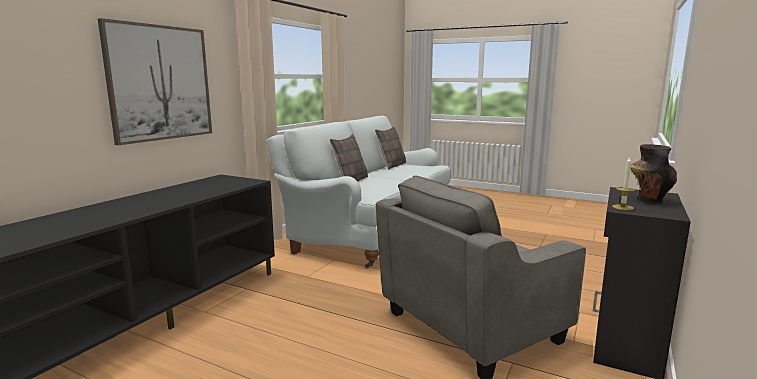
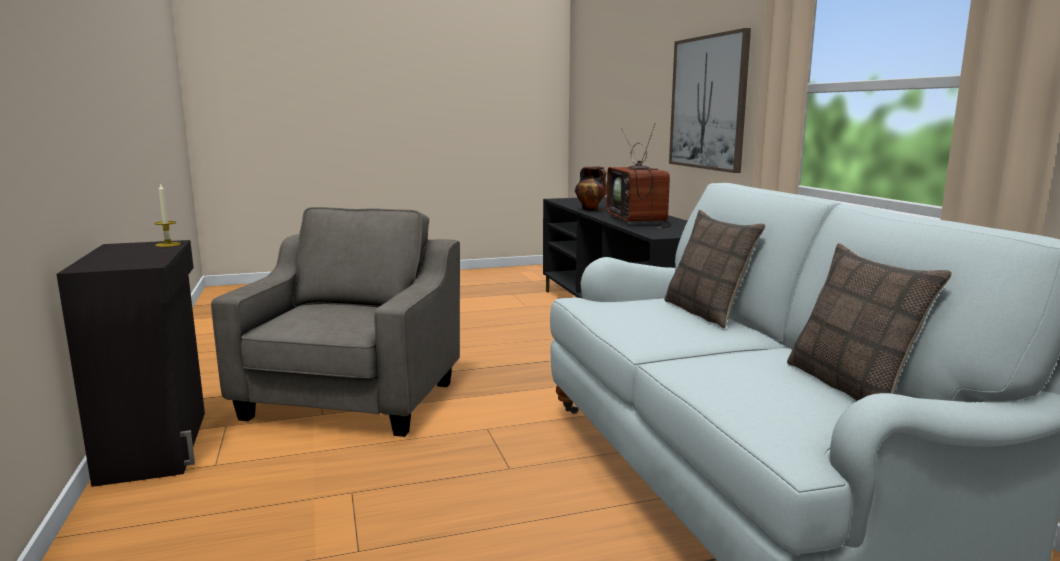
camera: 135 degrees right, 0 degrees up
vase [630,144,677,204] -> vase moved to [575,167,607,211]
none -> television [606,123,671,228]

